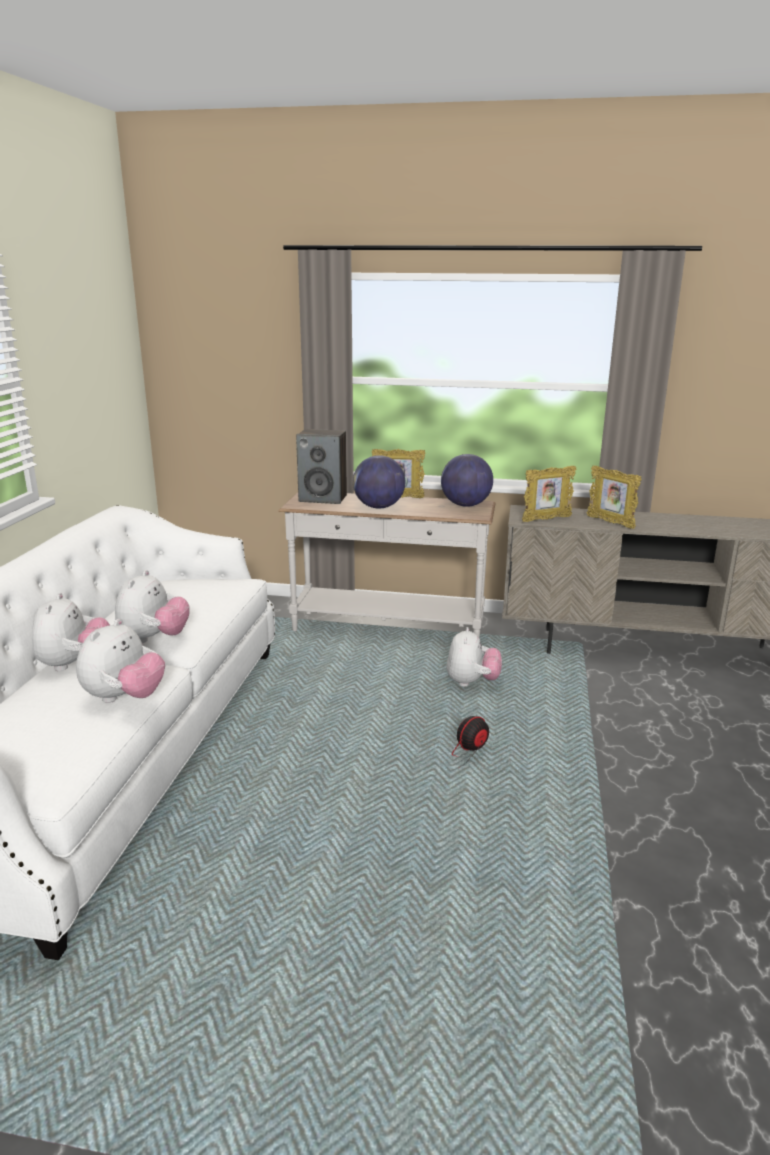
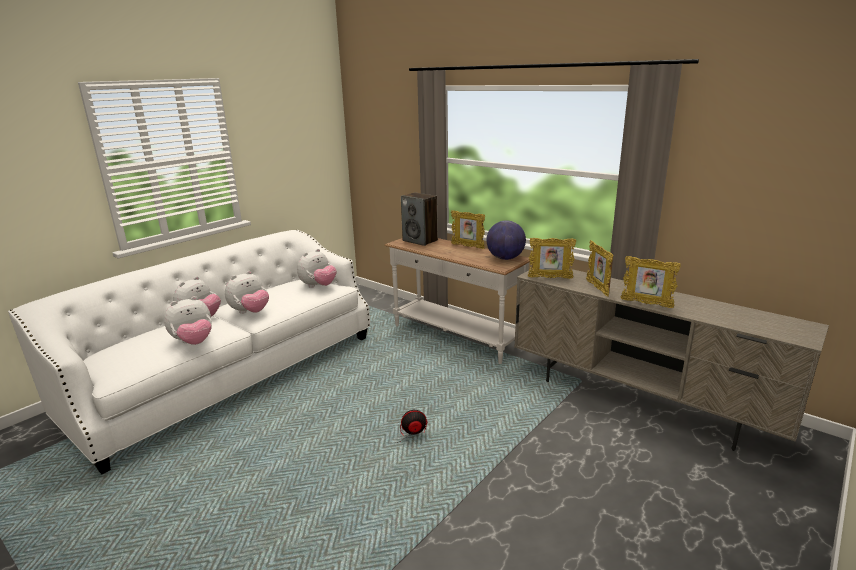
camera: 30 degrees right, 0 degrees up
globe [353,455,405,508] -> none
plush toy [446,627,502,686] -> plush toy moved to [297,249,337,288]
none -> picture frame [621,256,681,308]

